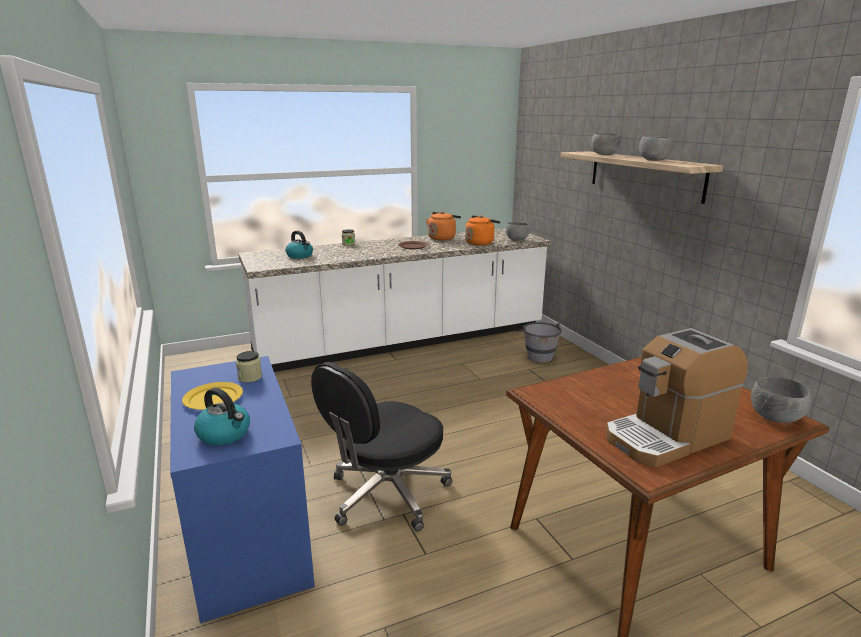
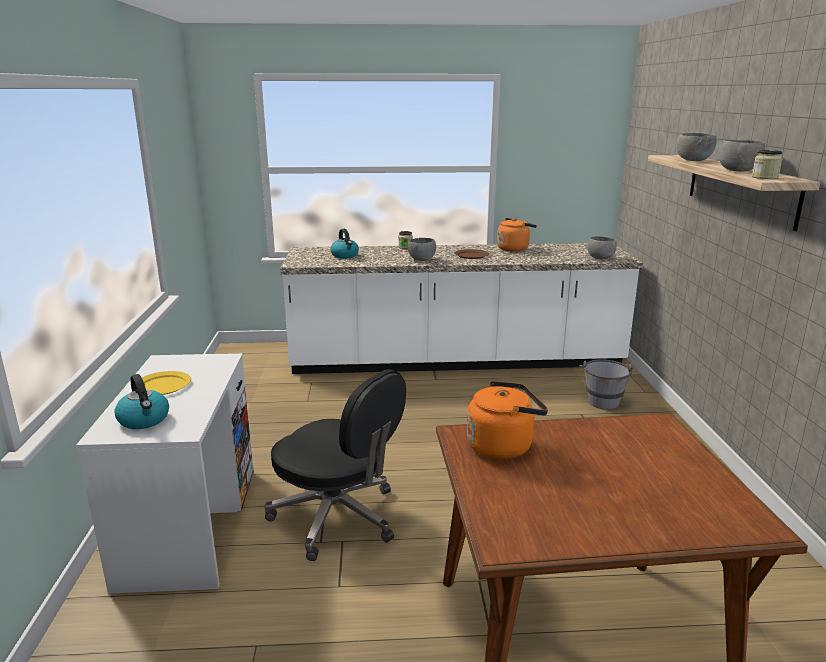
camera: 20 degrees right, 0 degrees up
blue desk [170,356,315,623] -> white desk [76,353,254,594]
jar [236,351,262,382] -> jar moved to [752,150,783,179]
black office chair [311,362,452,531] -> black office chair turned 120 degrees counterclockwise [264,369,406,561]
orange kettle [465,215,500,246] -> orange kettle moved to [467,381,548,459]
coffee machine [606,328,748,467] -> none
grey bowl [751,377,811,423] -> grey bowl moved to [408,238,436,261]

